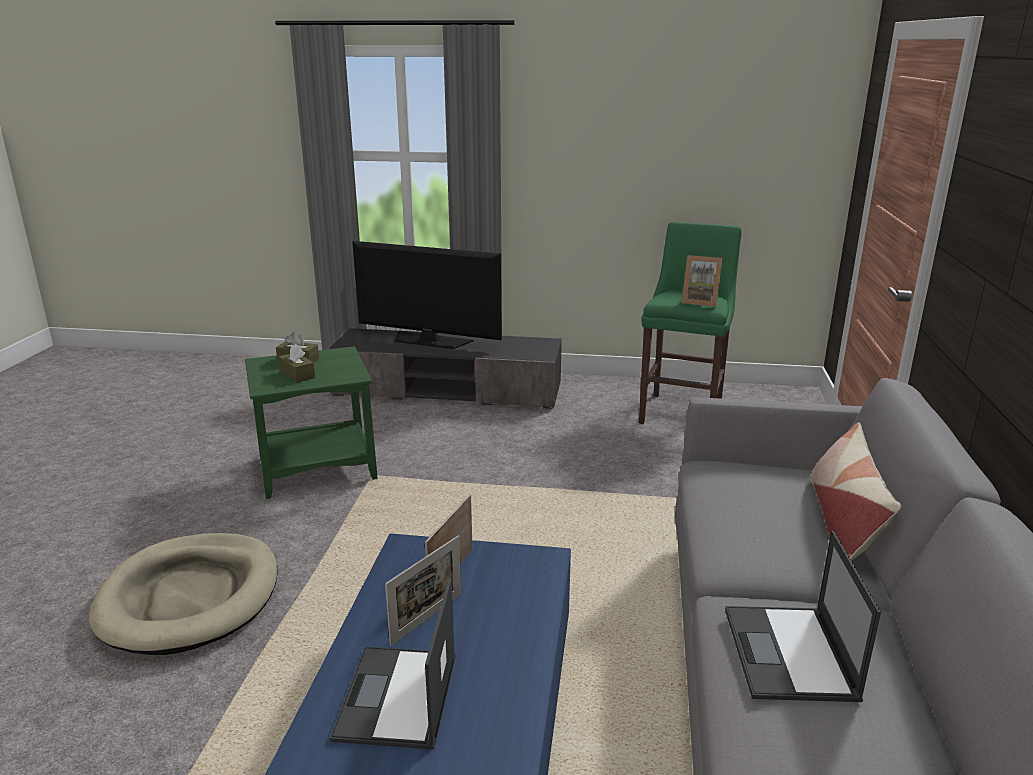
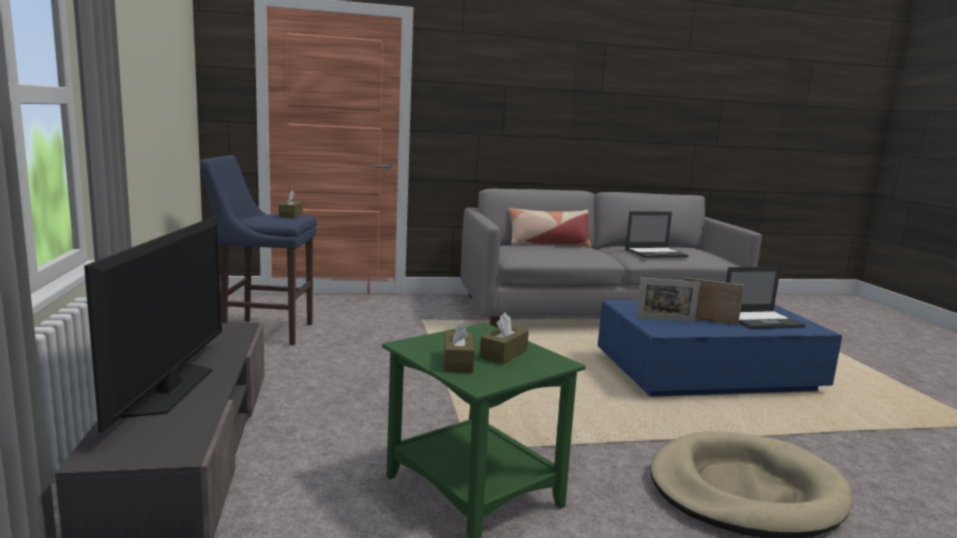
camera: 110 degrees left, 10 degrees down
green stool [639,222,742,424] -> blue stool [200,155,317,345]
picture frame [682,255,723,307] -> brown tissue box [279,191,303,219]

